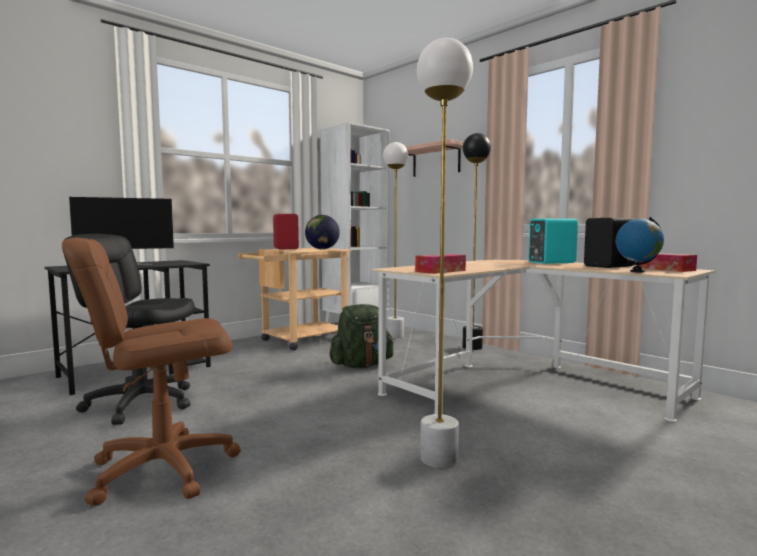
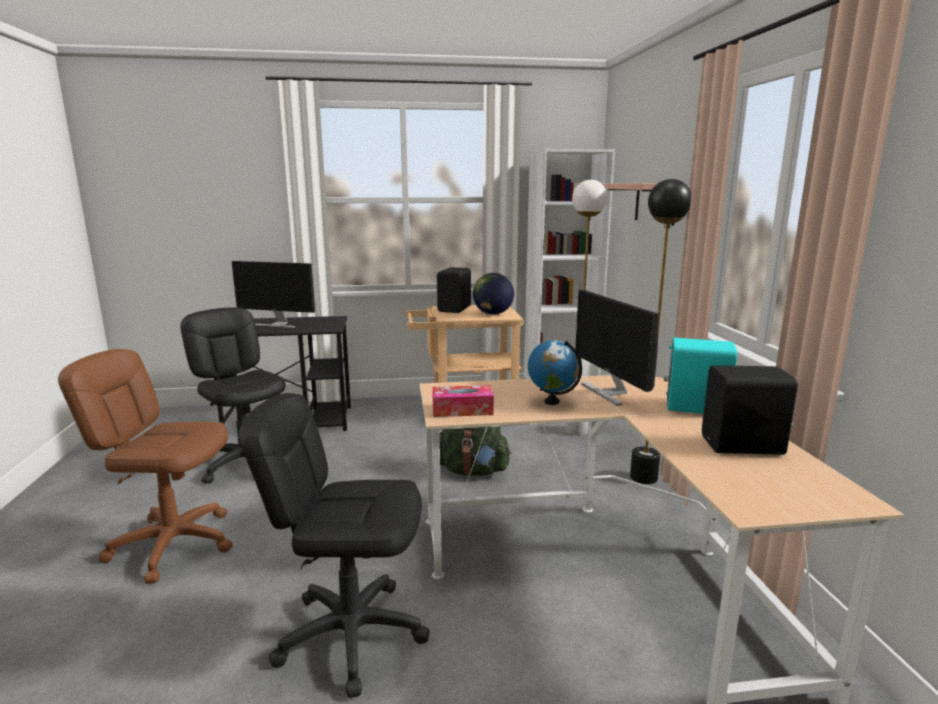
camera: 35 degrees right, 10 degrees up
red speaker [273,214,299,250] -> black speaker [437,267,471,313]
white floor lamp [417,38,473,468] -> black office chair [239,393,430,698]
globe [615,217,664,273] -> globe moved to [528,340,582,405]
tissue box [639,253,697,272] -> none
none -> monitor [575,289,658,406]

